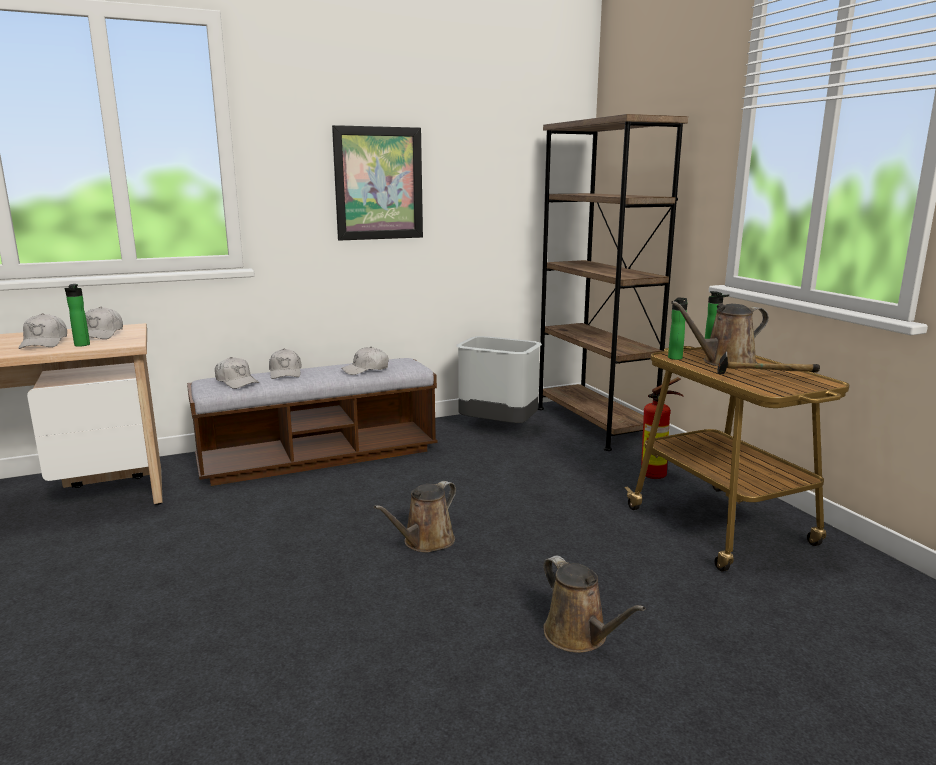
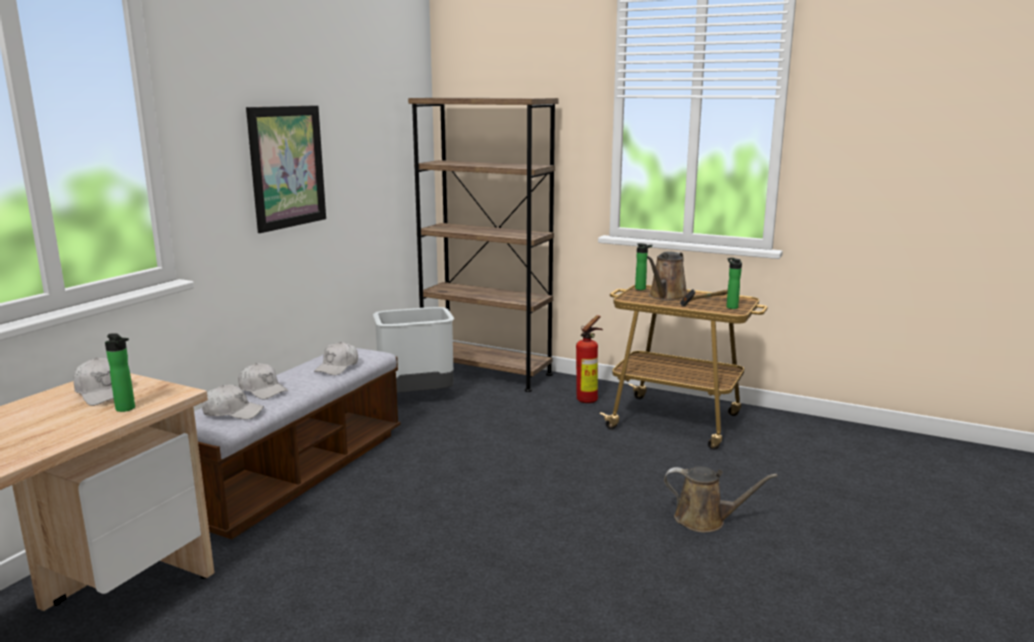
camera: 40 degrees left, 0 degrees up
white cap [18,313,67,349] -> none
brown watering can [374,481,456,552] -> none
bottle [668,298,688,360] -> bottle moved to [726,258,742,309]

